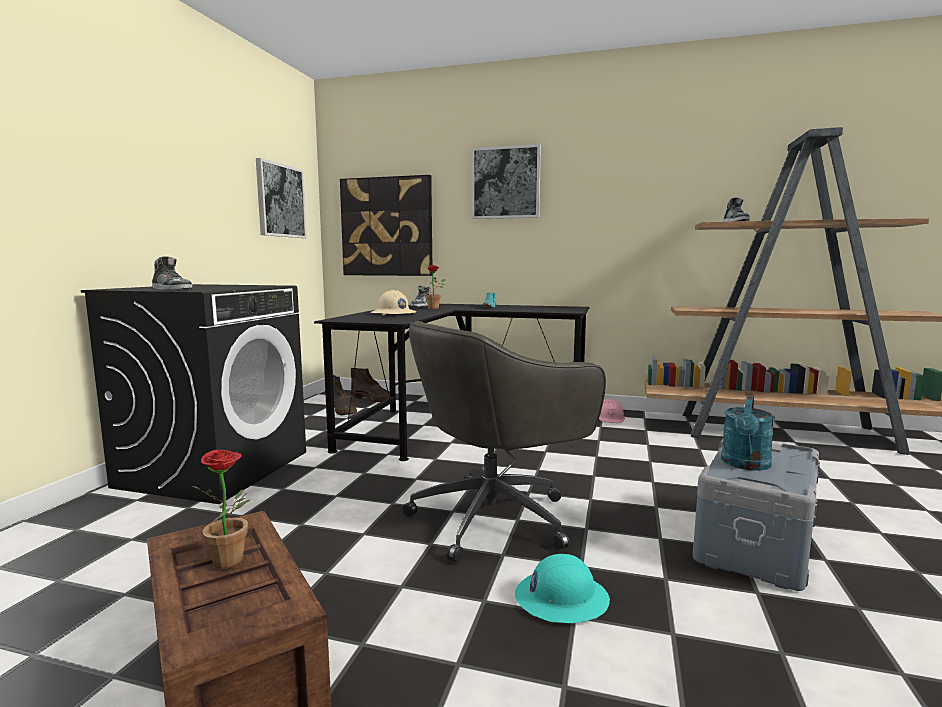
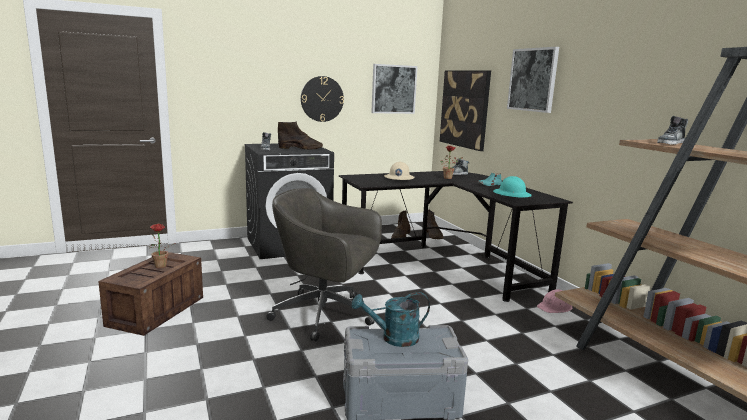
camera: 50 degrees right, 5 degrees up
turquoise hard hat [515,554,610,623] -> turquoise hard hat moved to [493,176,532,198]
none -> brown boot [278,122,323,150]
none -> wall clock [301,76,344,122]

